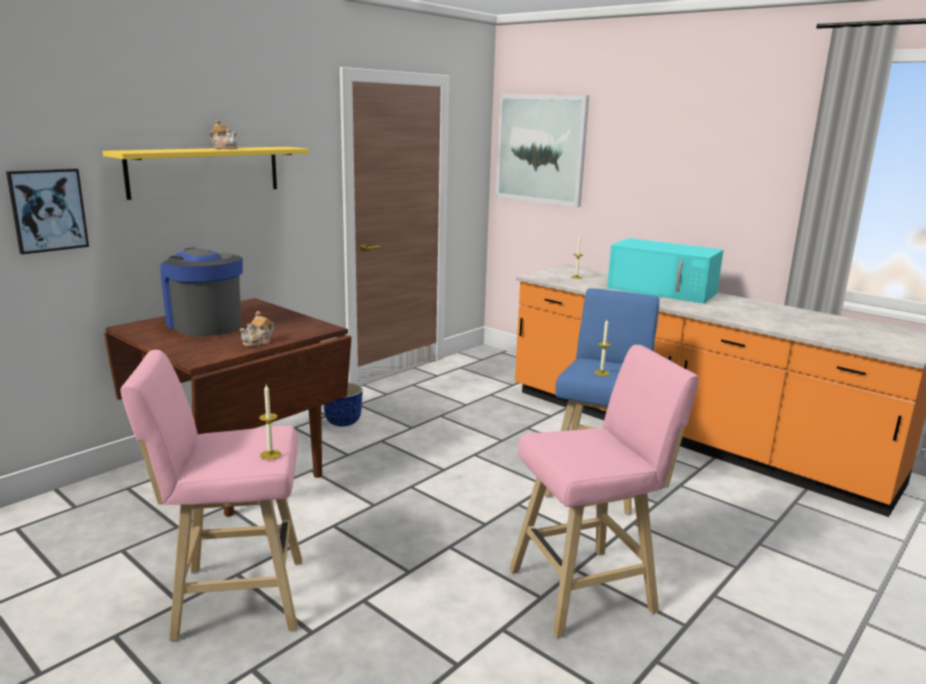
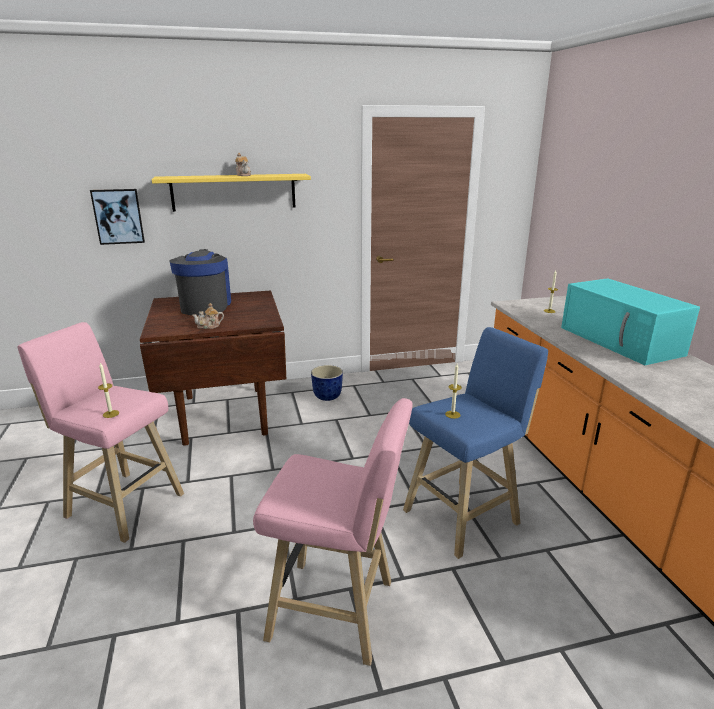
camera: 35 degrees right, 5 degrees up
picture [496,94,589,207] -> none

